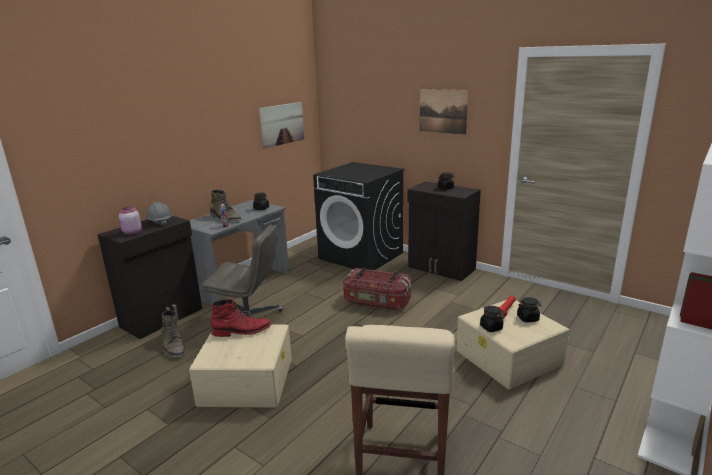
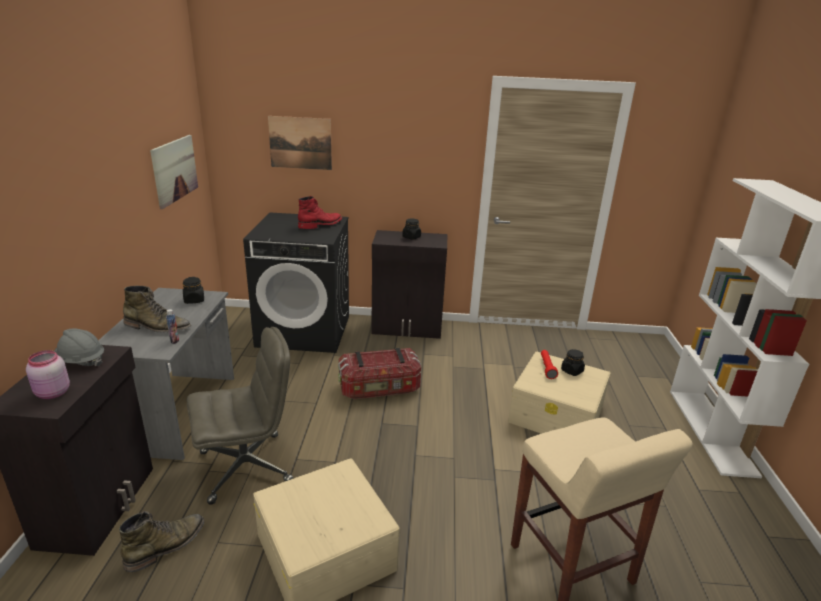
camera: 35 degrees left, 5 degrees up
green boot [161,310,186,357] -> green boot turned 75 degrees counterclockwise [119,511,204,572]
red boot [211,299,272,337] -> red boot moved to [298,196,342,229]
picture [420,89,469,135] -> picture moved to [268,116,332,170]
black jar [480,306,503,332] -> none

